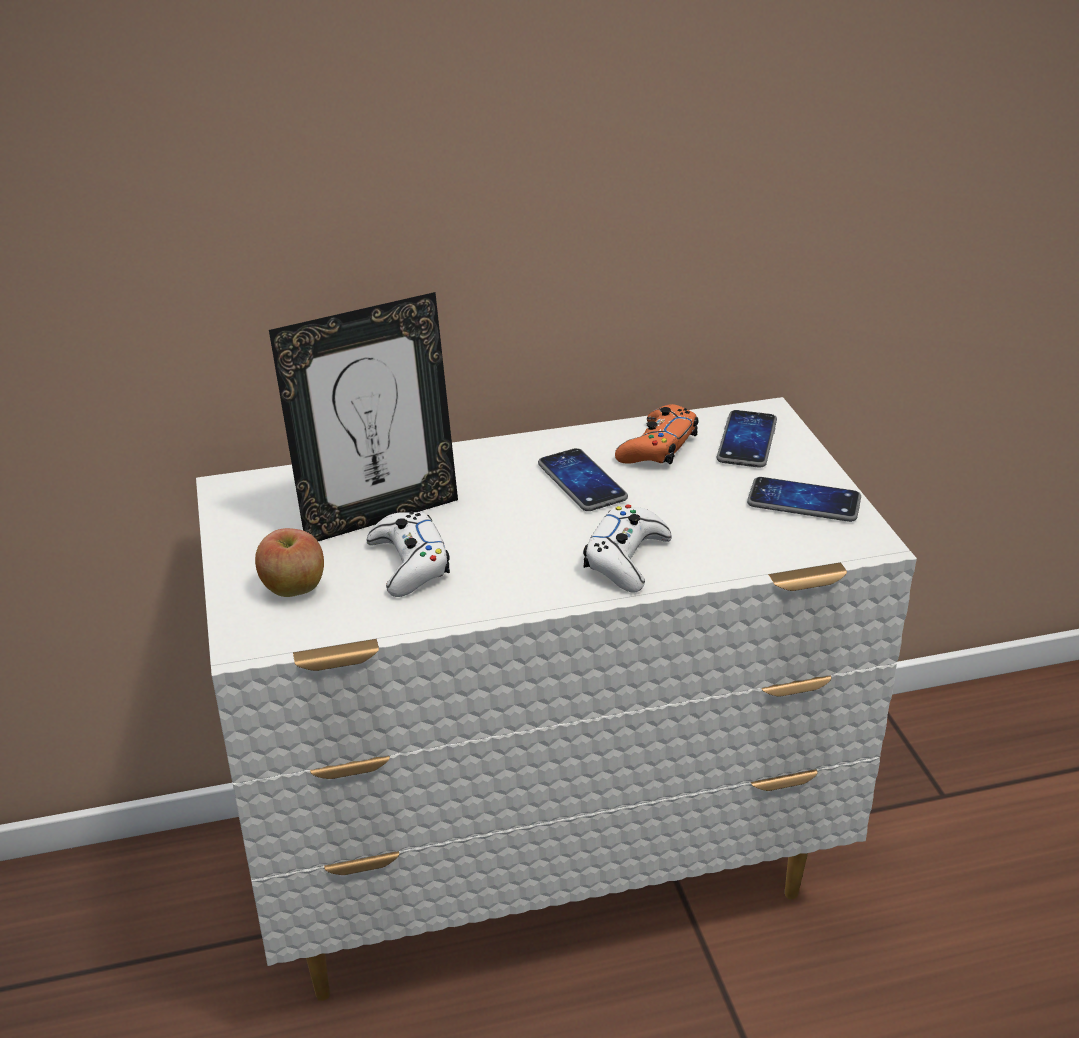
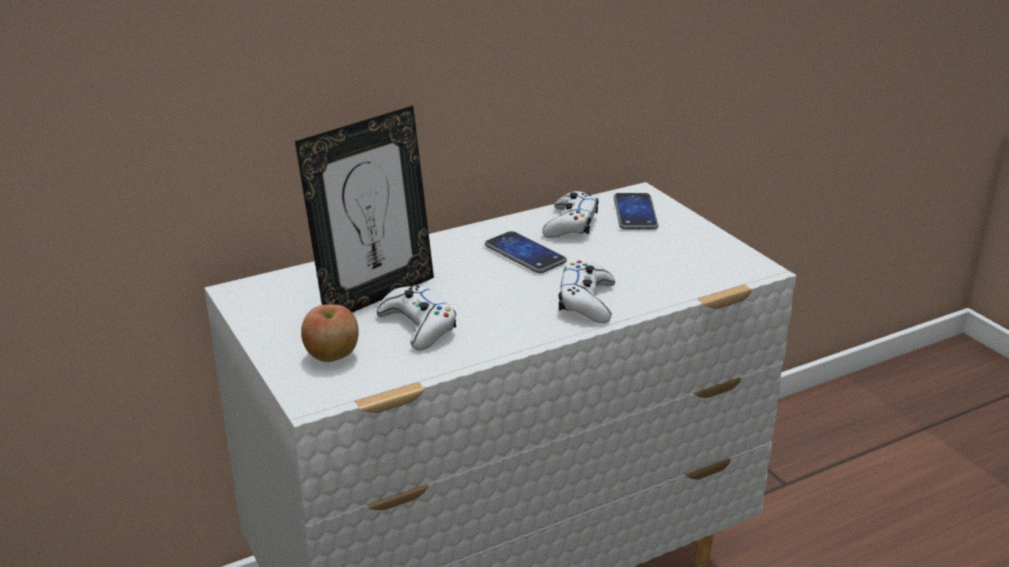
camera: 15 degrees left, 5 degrees down
orange game controller [615,404,699,464] -> white game controller [542,191,599,238]
phone [747,477,861,522] -> none

